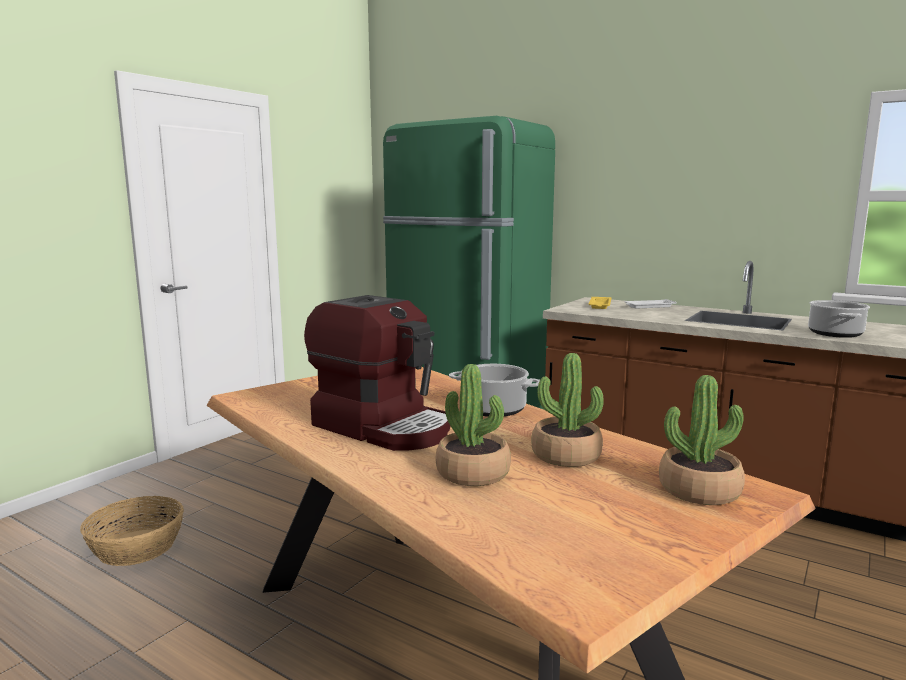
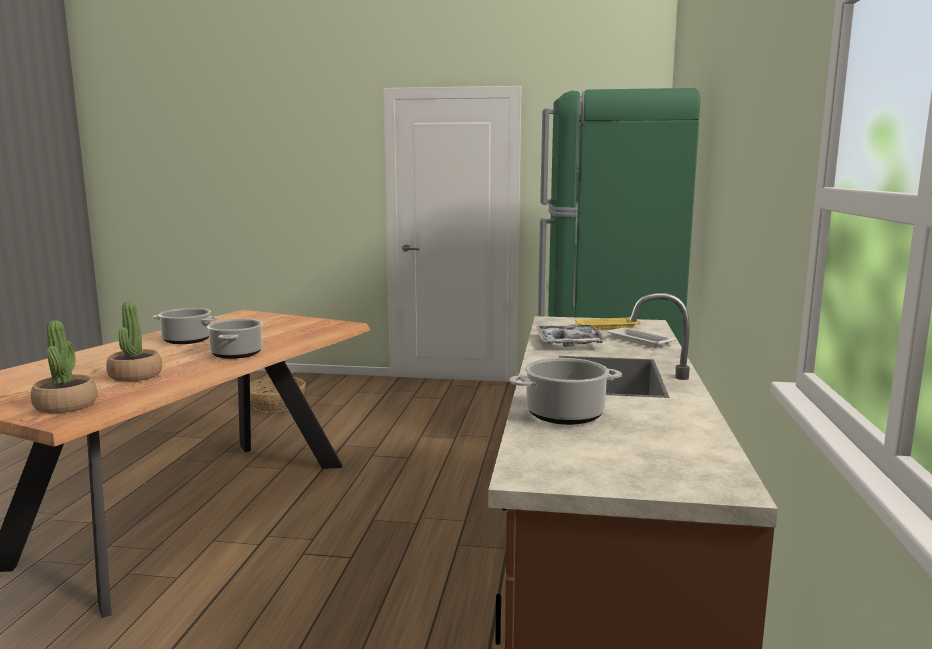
camera: 65 degrees right, 0 degrees up
coffee machine [304,295,450,451] -> cooking pot [153,308,218,344]
potted plant [436,364,511,486] -> none
none -> tray [535,325,607,347]

